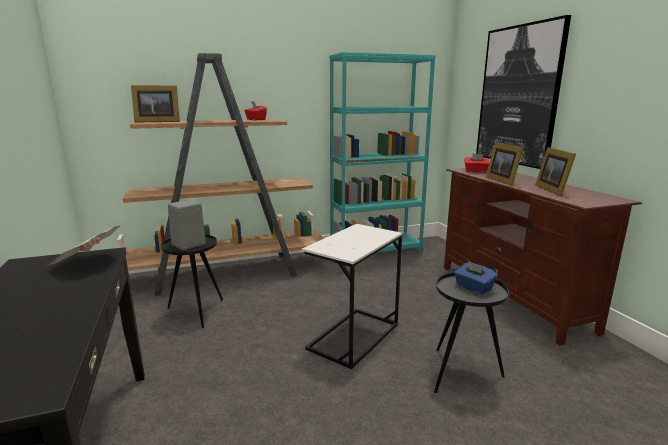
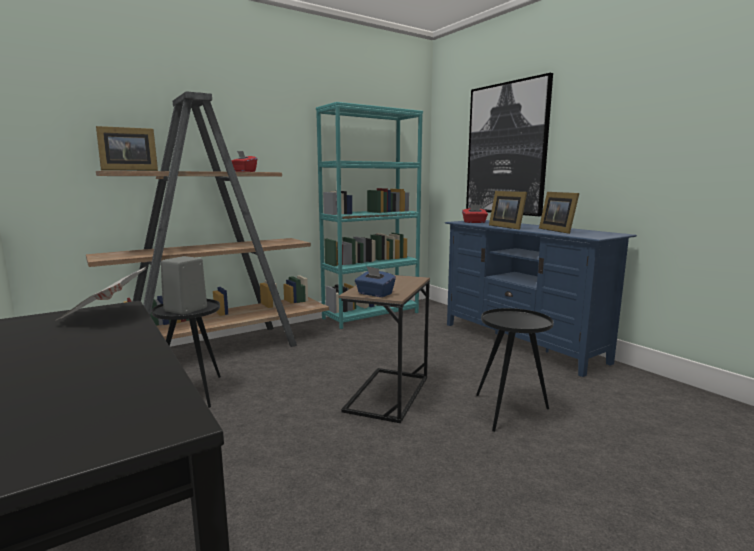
camera: 15 degrees left, 5 degrees down
white side table [302,224,403,369] -> brown side table [338,275,430,423]
brown tv stand [444,168,642,345] -> blue tv stand [445,220,637,377]
blue tissue box [454,261,497,294] -> blue tissue box moved to [355,266,396,297]

